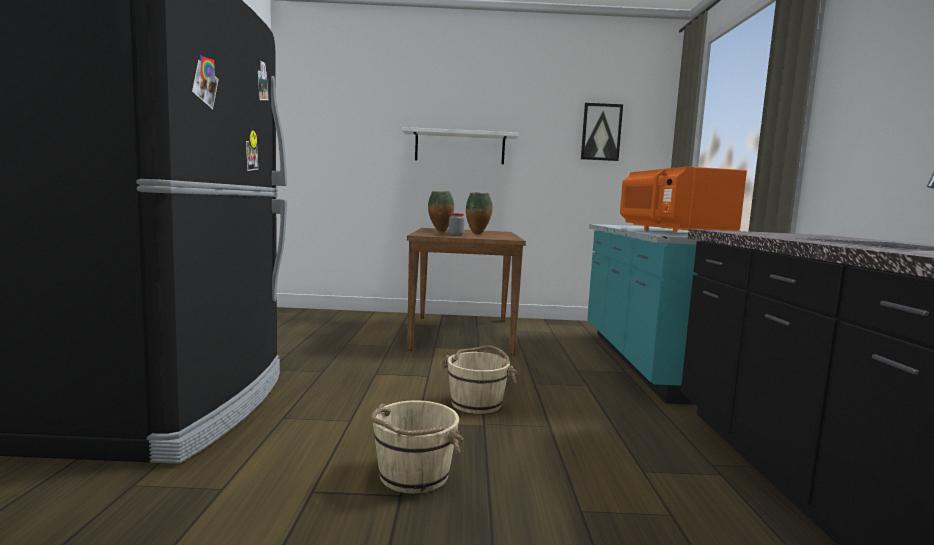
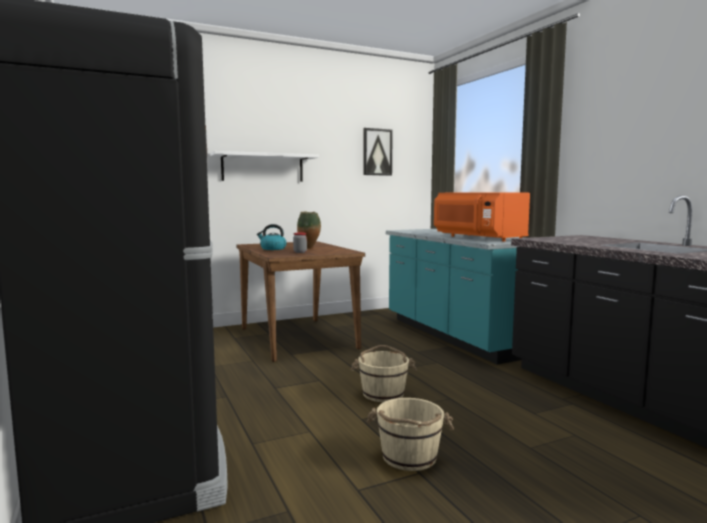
camera: 25 degrees left, 0 degrees up
vase [428,191,454,232] -> kettle [257,224,287,250]

